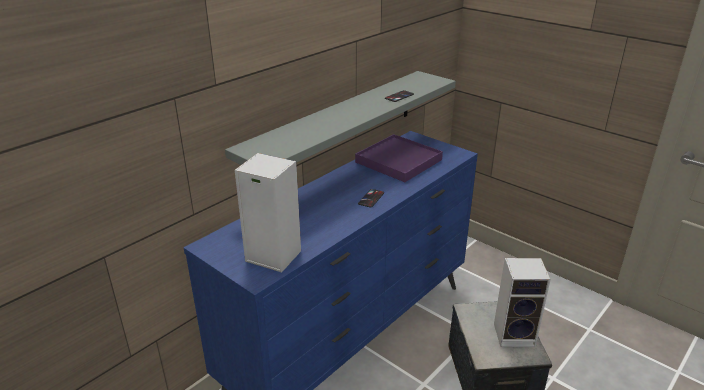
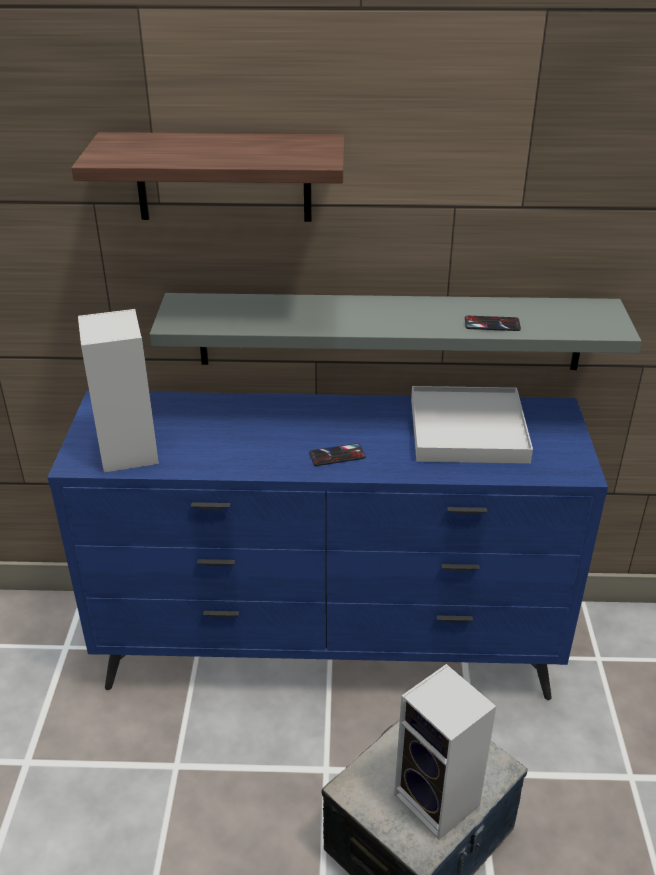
camera: 50 degrees right, 5 degrees up
purple tray [355,134,443,182] -> white tray [411,386,533,464]
none -> shelf [72,132,345,222]

